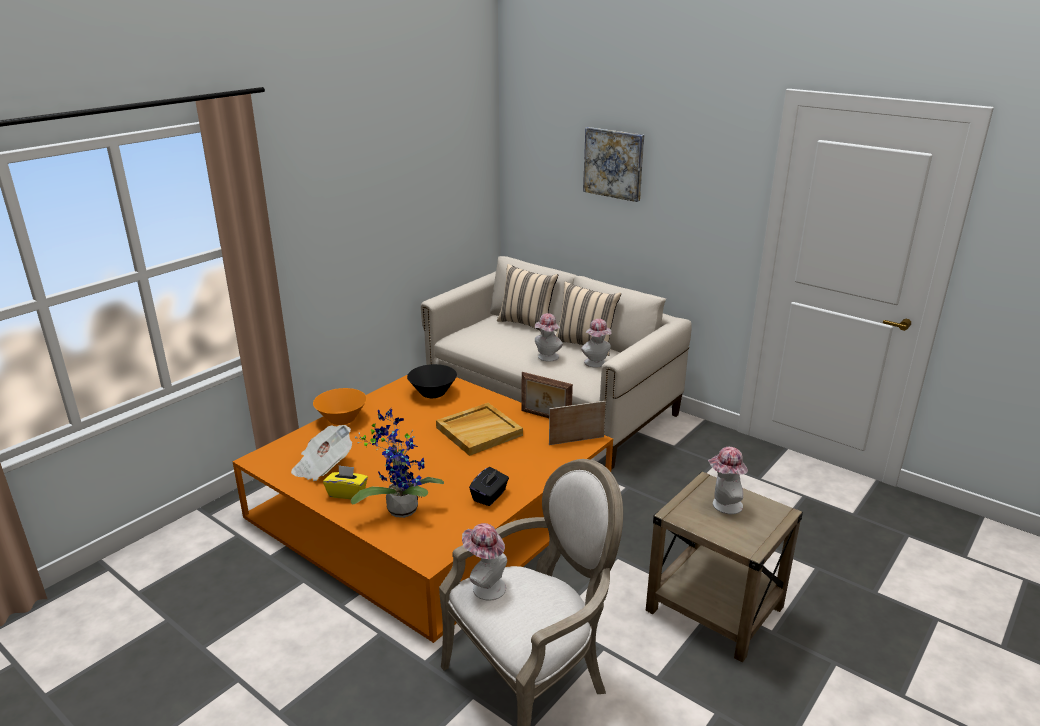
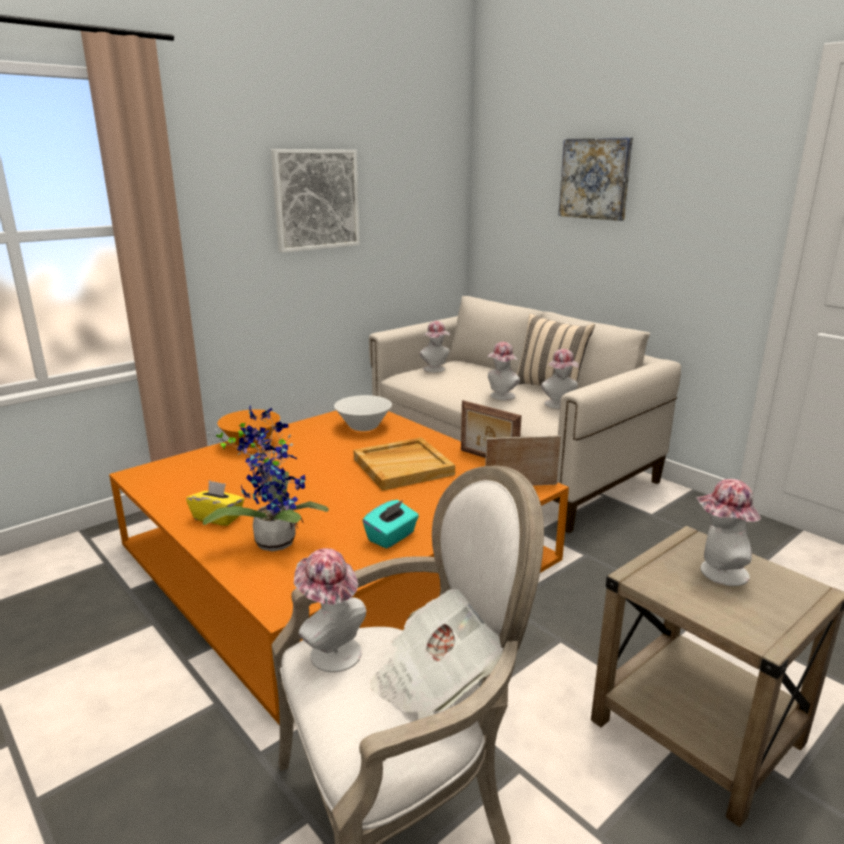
camera: 10 degrees right, 5 degrees down
newspaper [291,425,352,481] -> newspaper moved to [370,589,503,719]
black bowl [407,364,457,398] -> white bowl [334,395,392,431]
black tissue box [469,467,509,506] -> turquoise tissue box [363,500,419,549]
beige pillow [497,264,558,331] -> none
none -> picture [271,149,360,253]
none -> hat [420,321,450,372]

